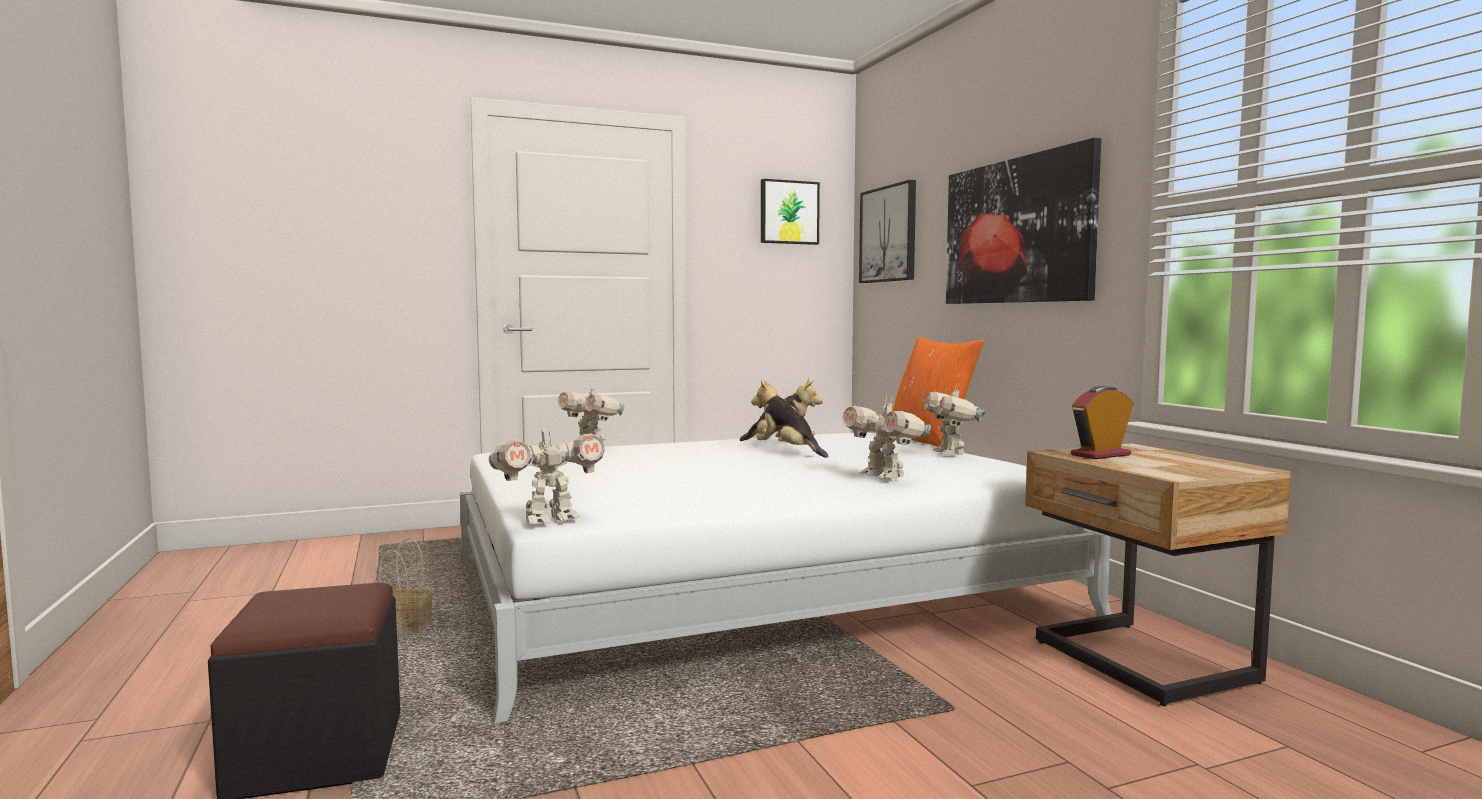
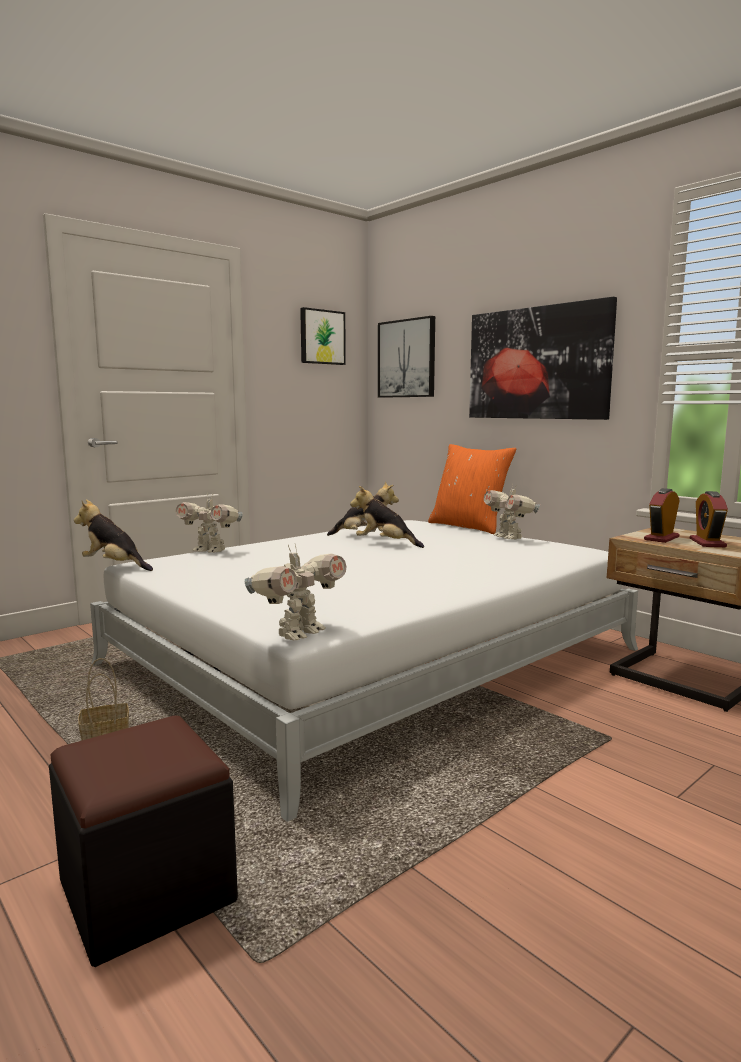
camera: 20 degrees left, 5 degrees up
toy robot [842,395,931,479] -> none
none -> plush toy [74,499,153,571]
none -> alarm clock [690,491,728,547]

